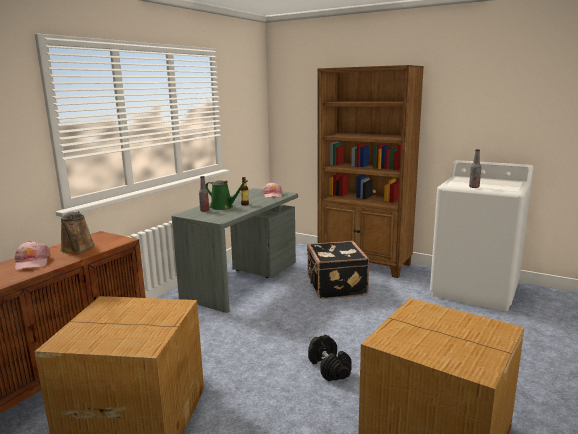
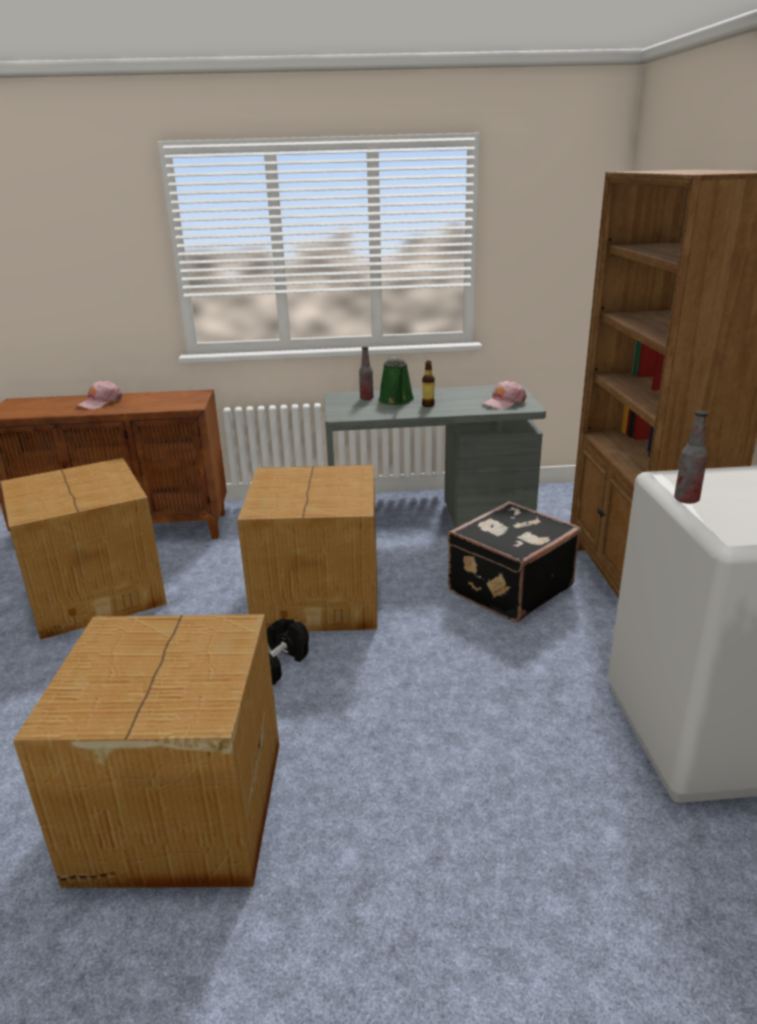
camera: 55 degrees right, 10 degrees up
brown watering can [60,211,95,254] -> none
none -> cardboard box [237,465,377,631]

